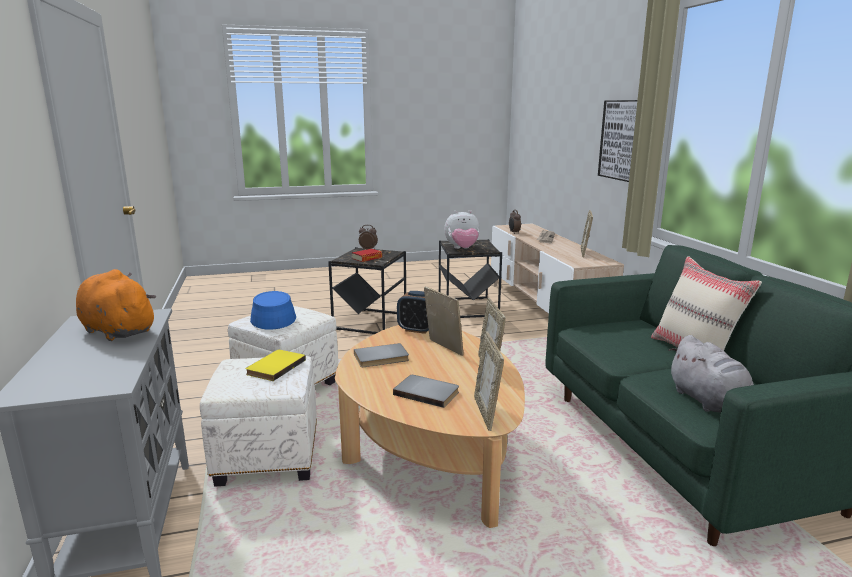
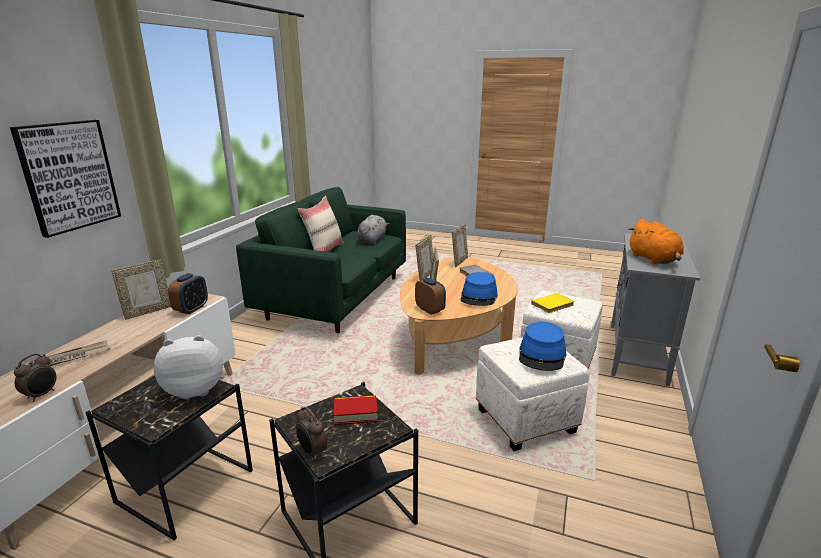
camera: 145 degrees left, 5 degrees up
grey book [354,343,409,367] -> blue hat [460,272,498,306]
plush toy [444,210,480,249] -> plush toy turned 45 degrees counterclockwise [154,335,223,399]
none -> alarm clock [168,273,208,314]

